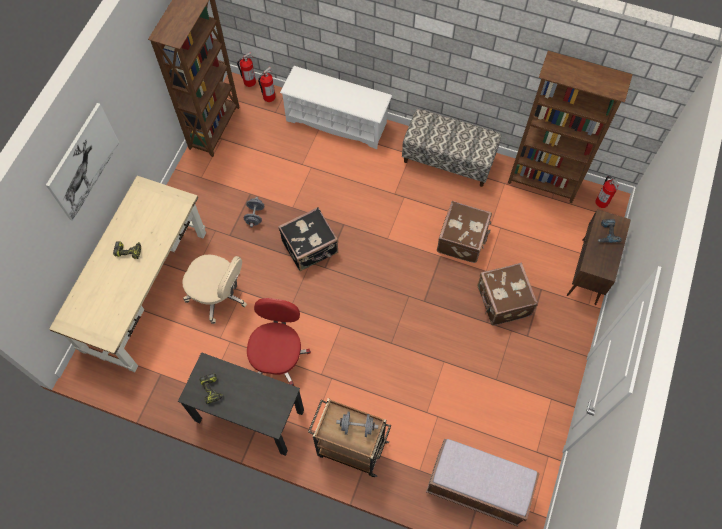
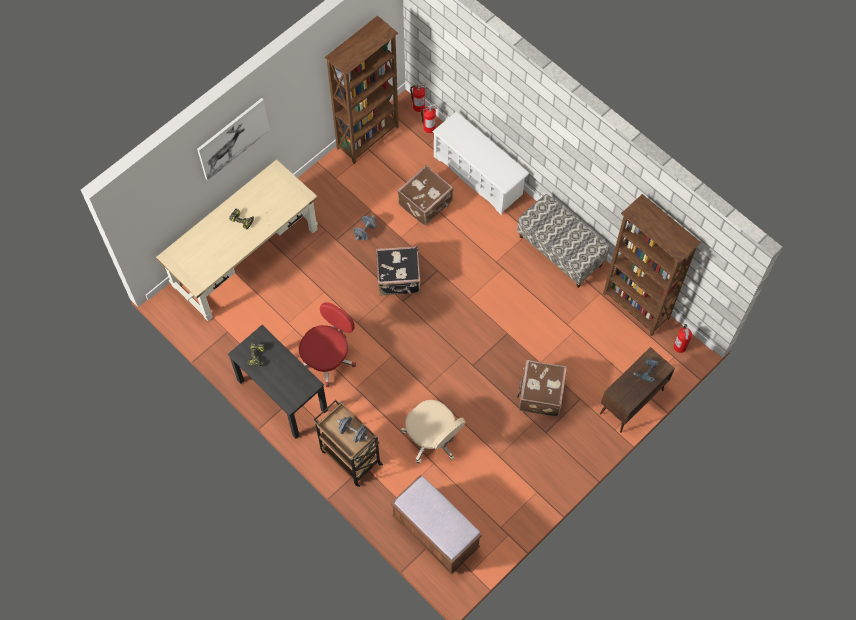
camera: 25 degrees right, 0 degrees up
beige office chair [182,254,247,324] -> beige office chair moved to [401,400,465,464]
brown suitcase [437,201,492,263] -> brown suitcase moved to [397,165,453,226]

